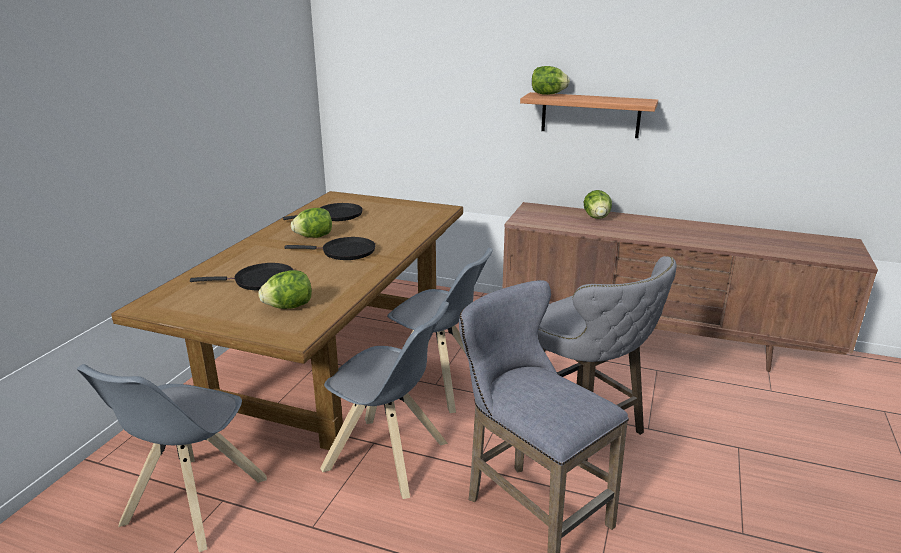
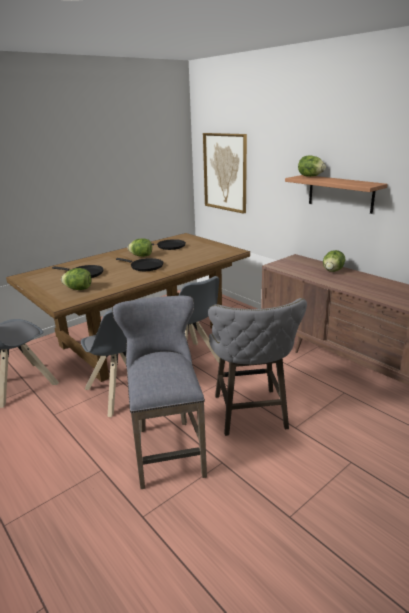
camera: 30 degrees right, 0 degrees up
none -> picture [203,133,247,214]

